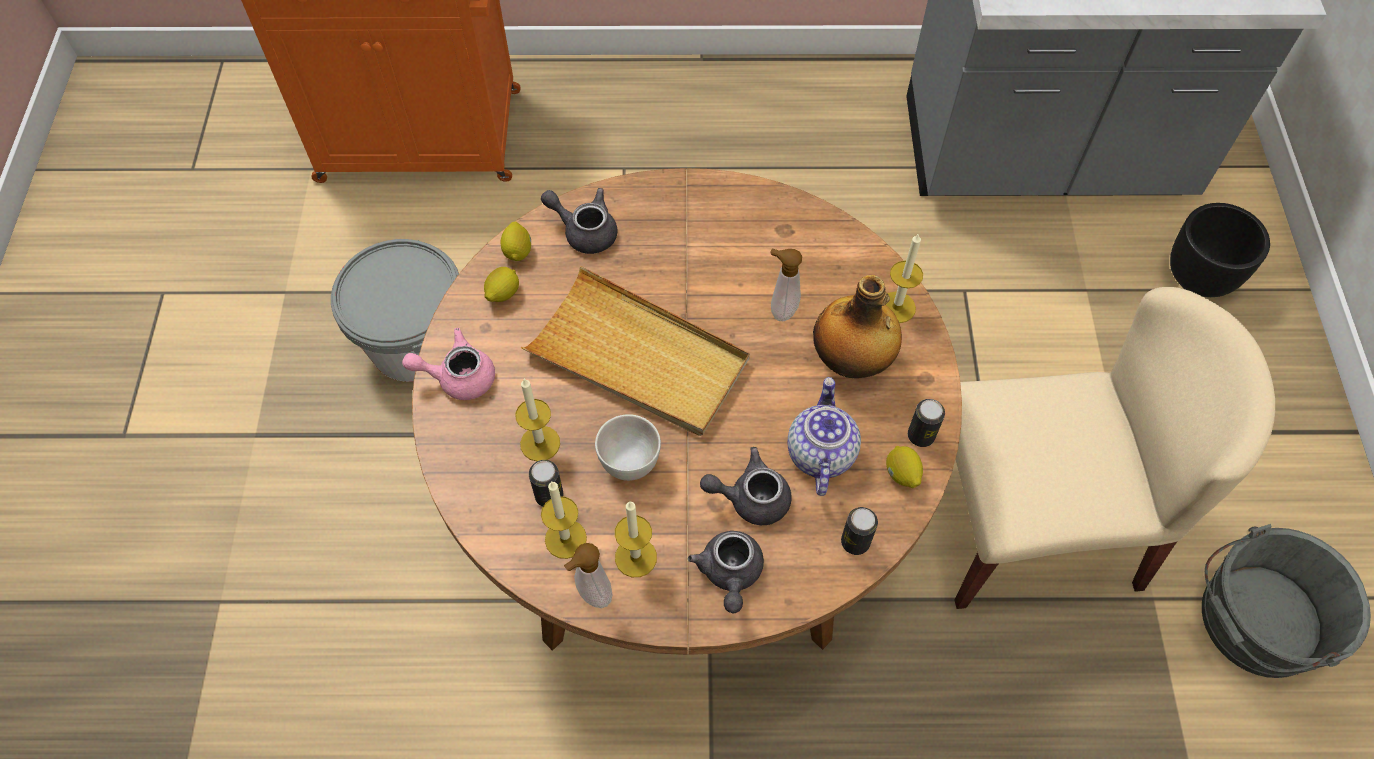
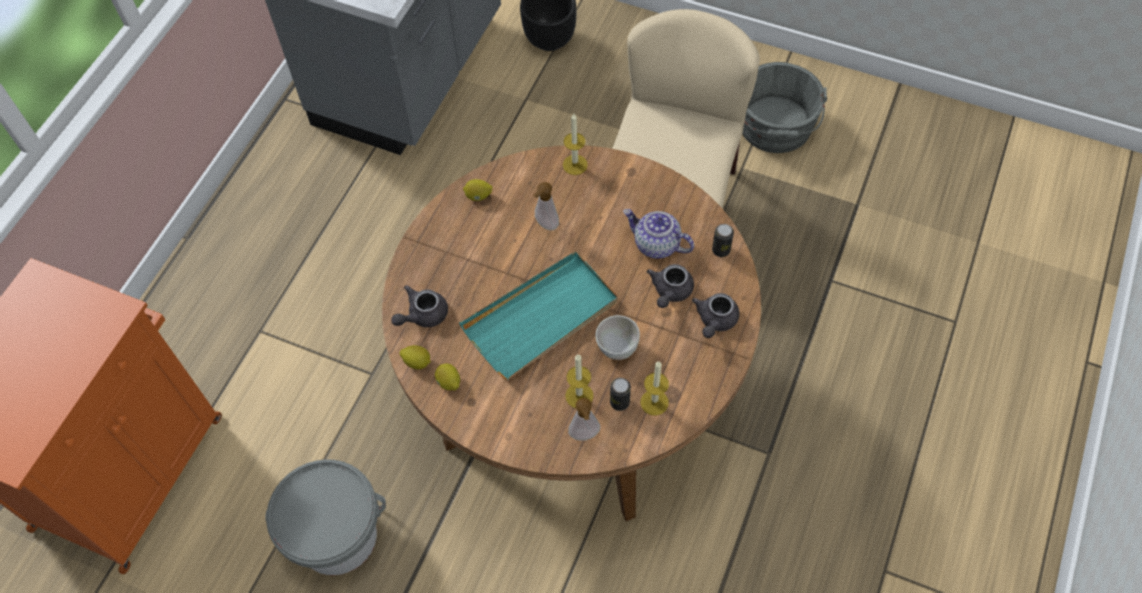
camera: 65 degrees left, 0 degrees up
pink teapot [402,328,495,400] -> none
beige tray [521,266,750,436] -> turquoise tray [459,252,618,380]
soap dispenser [564,543,613,608] -> soap dispenser moved to [568,398,600,441]
candle [615,502,657,577] -> none
grey teapot [688,531,764,613] -> grey teapot turned 90 degrees clockwise [692,293,740,338]
bottle [813,275,902,378] -> none
lemon [886,446,923,488] -> lemon moved to [463,179,492,201]
can [908,399,945,447] -> none

